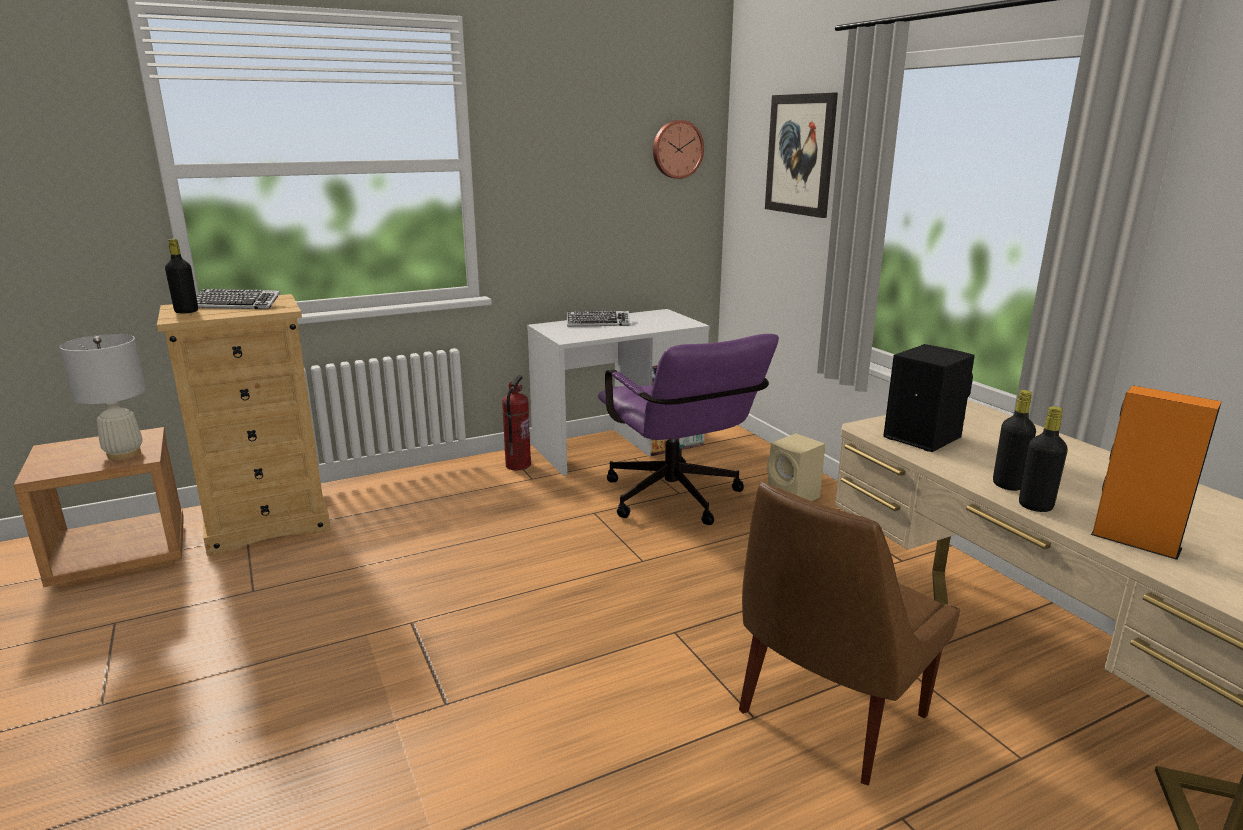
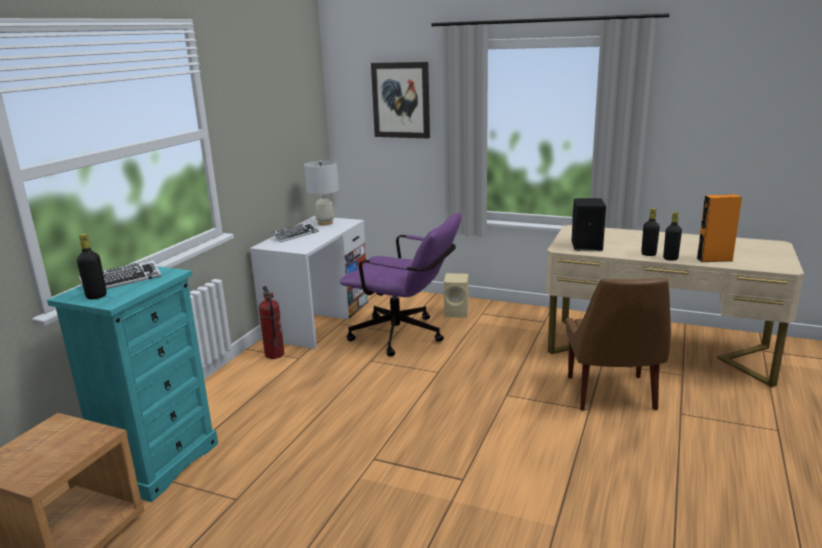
camera: 40 degrees left, 0 degrees up
white table lamp [59,334,146,460] -> white table lamp moved to [304,160,339,225]
beige dresser [157,294,331,556] -> turquoise dresser [47,263,218,502]
wall clock [653,120,704,179] -> none

